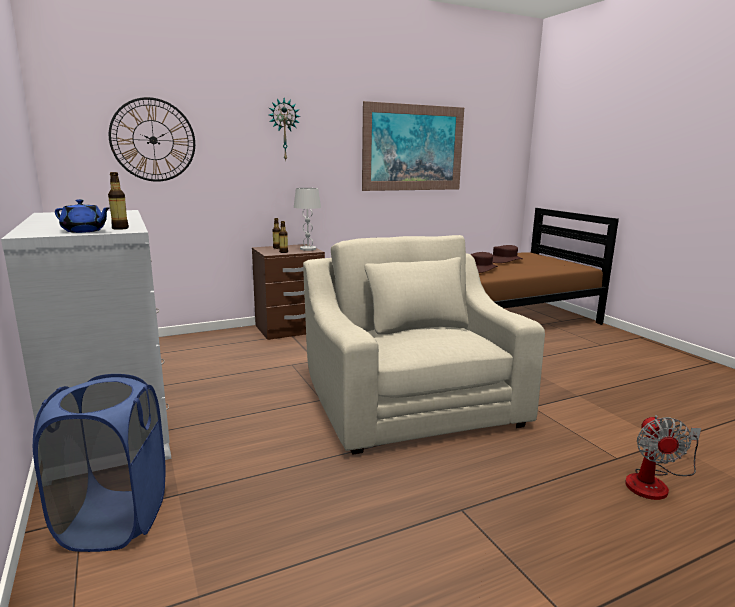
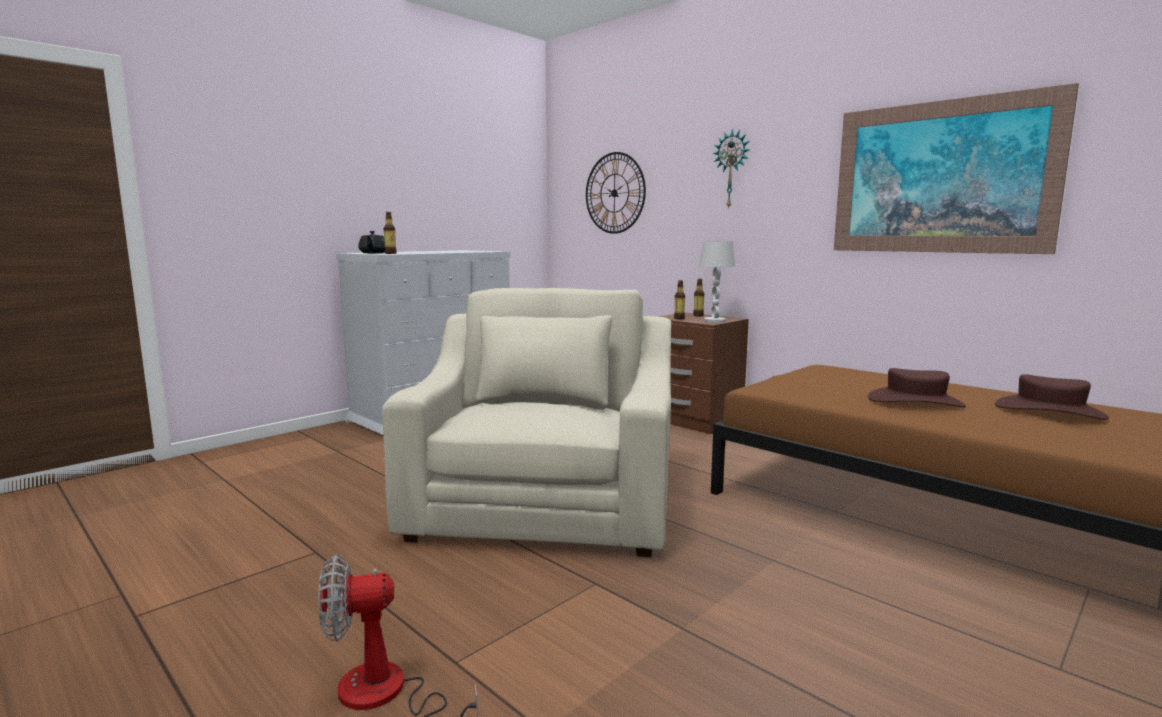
camera: 70 degrees right, 5 degrees down
blue laundry basket [33,374,166,552] -> none
blue teapot [55,199,111,233] -> black teapot [358,231,385,253]
beige armchair [303,235,545,455] -> beige armchair turned 45 degrees counterclockwise [382,288,671,557]

